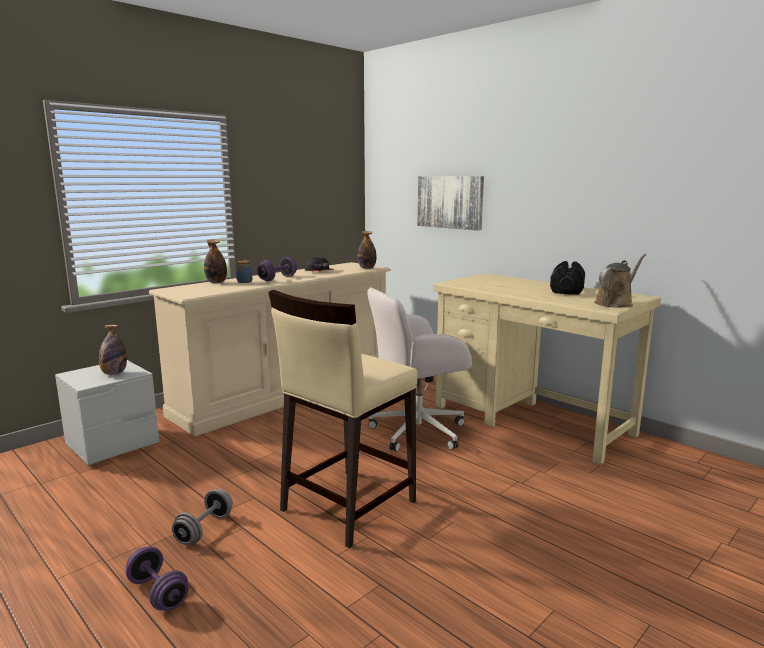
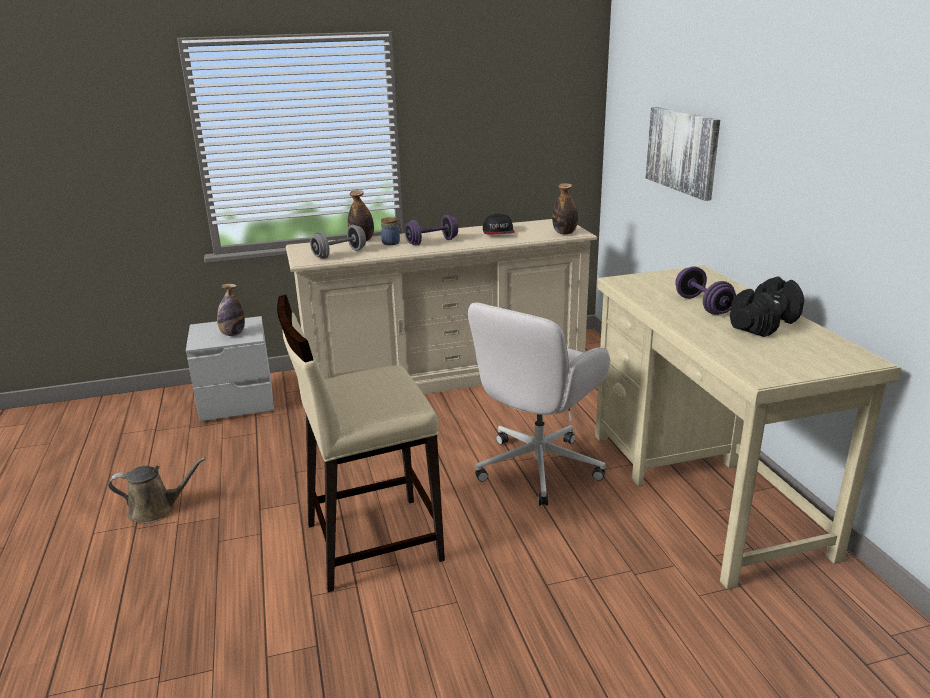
camera: 30 degrees right, 10 degrees up
purple dumbbell [126,547,188,611] -> purple dumbbell moved to [675,266,736,315]
grey dumbbell [172,489,233,545] -> grey dumbbell moved to [310,225,366,259]
white office chair [367,288,472,452] -> white office chair turned 60 degrees counterclockwise [468,303,610,506]
brown watering can [594,254,646,308] -> brown watering can moved to [108,457,206,524]

